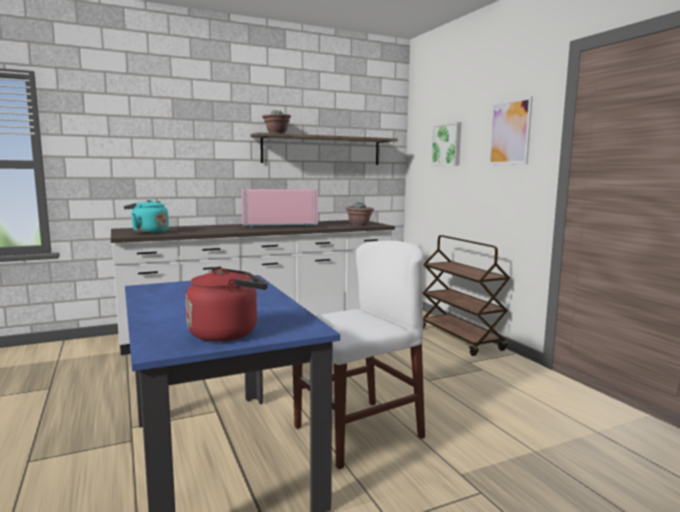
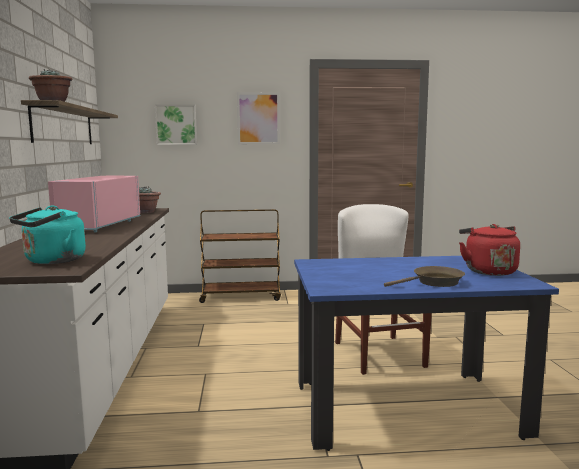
camera: 70 degrees left, 0 degrees up
none -> brown frying pan [384,266,465,287]

